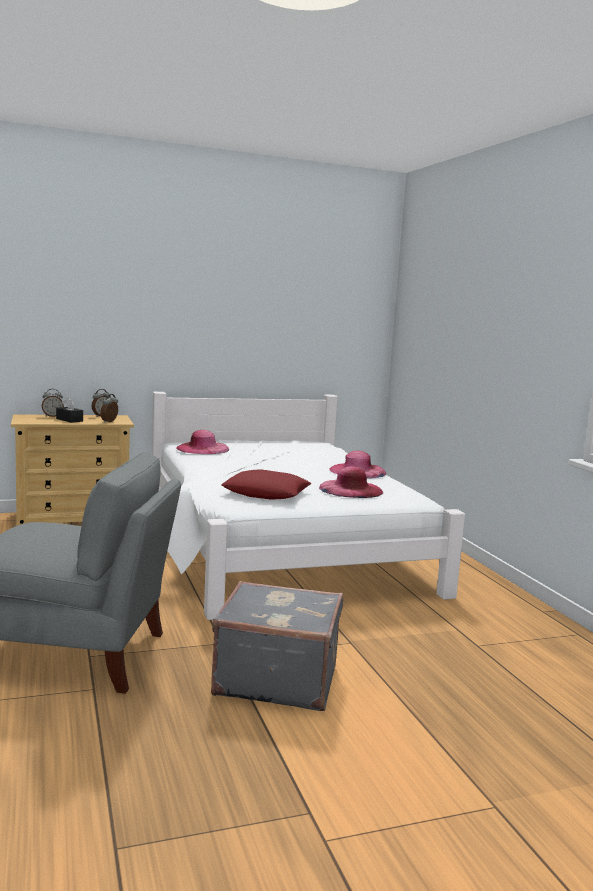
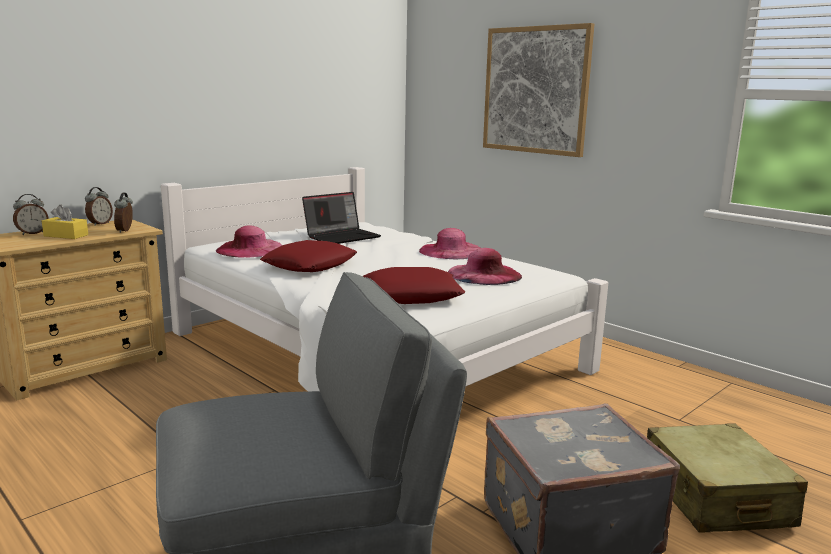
camera: 25 degrees left, 5 degrees up
black tissue box [56,398,83,423] -> yellow tissue box [42,205,88,239]
none -> red pillow [260,240,357,272]
none -> laptop [302,192,381,244]
none -> picture [483,23,594,157]
none -> beige suitcase [647,423,808,533]

